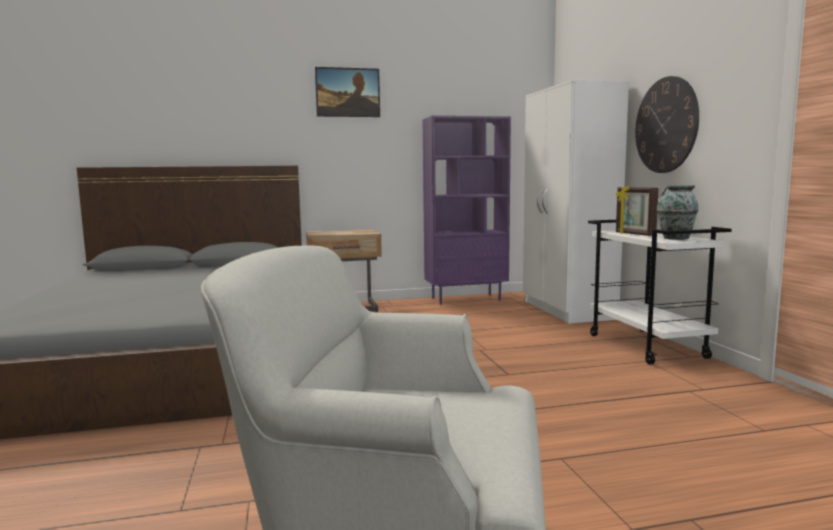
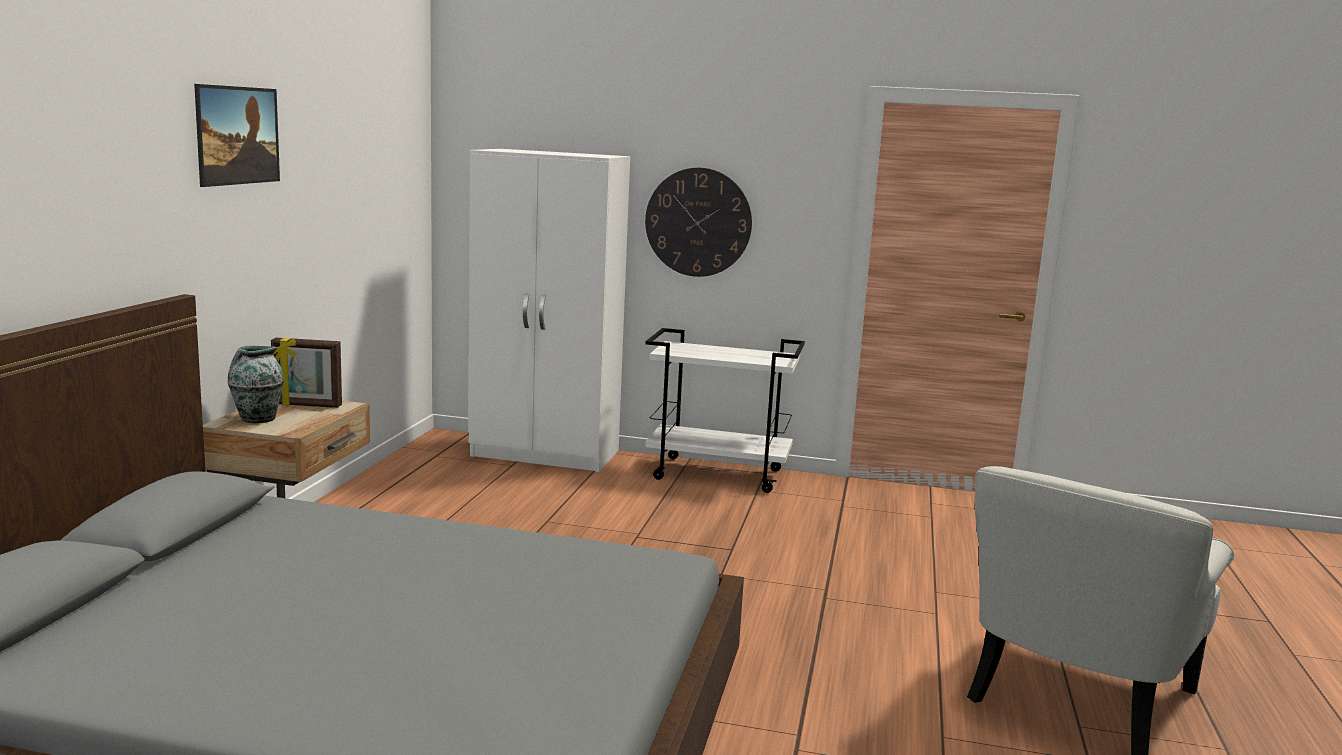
camera: 65 degrees left, 5 degrees up
purple bookcase [423,116,511,304] -> none
picture frame [616,185,659,236] -> picture frame moved to [271,338,342,408]
vase [657,185,698,240] -> vase moved to [228,346,284,423]

